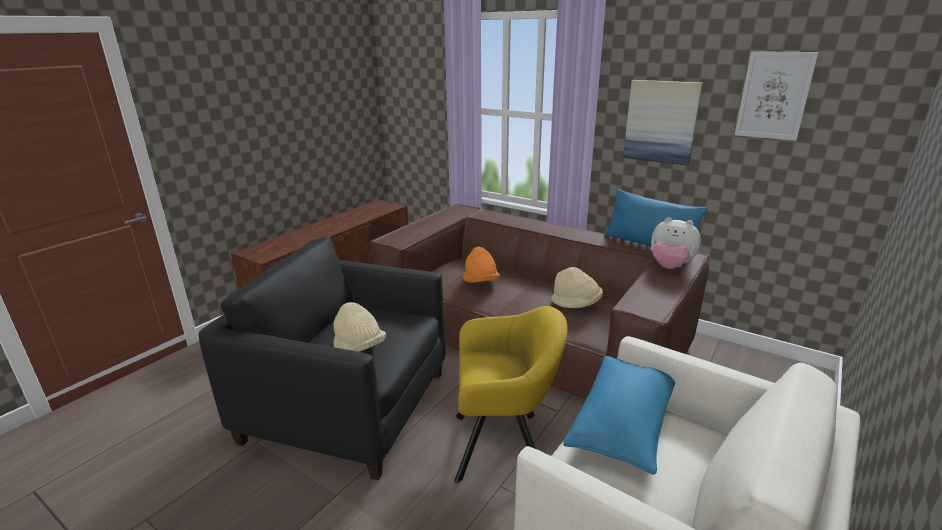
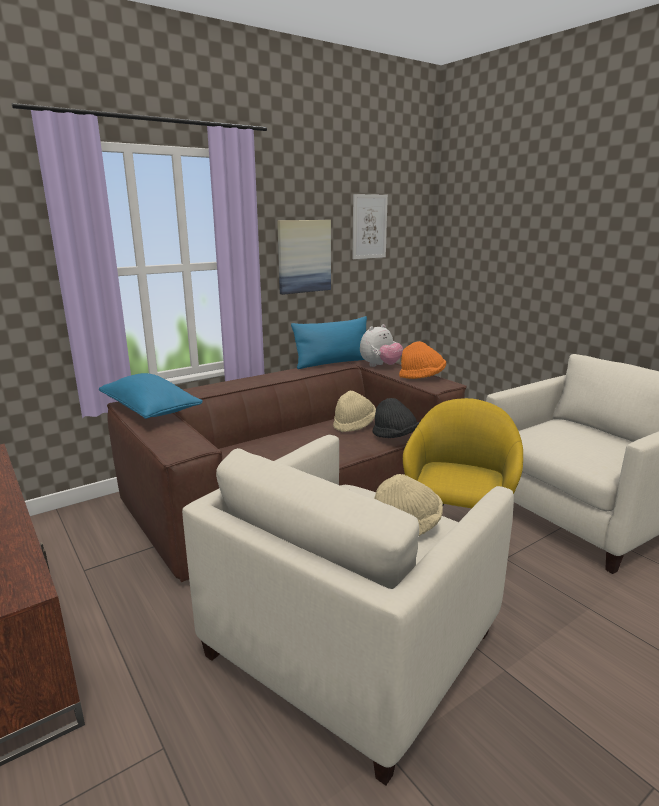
camera: 70 degrees left, 5 degrees down
black armchair [199,237,446,480] -> beige armchair [182,435,514,786]
orange hat [463,247,500,283] -> orange hat moved to [399,341,446,379]
blue pillow [563,356,675,474] -> blue pillow moved to [99,373,203,419]
none -> black hat [372,398,419,438]

